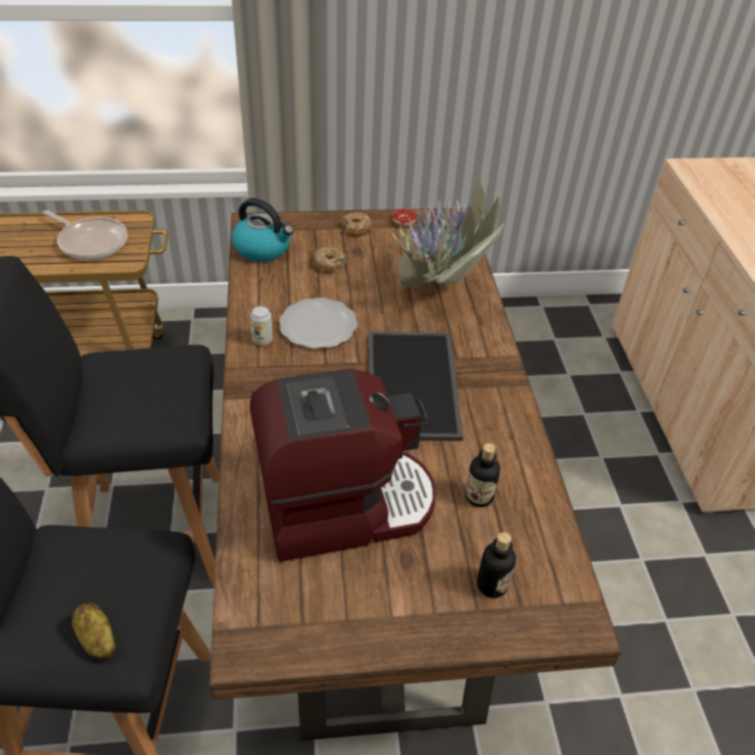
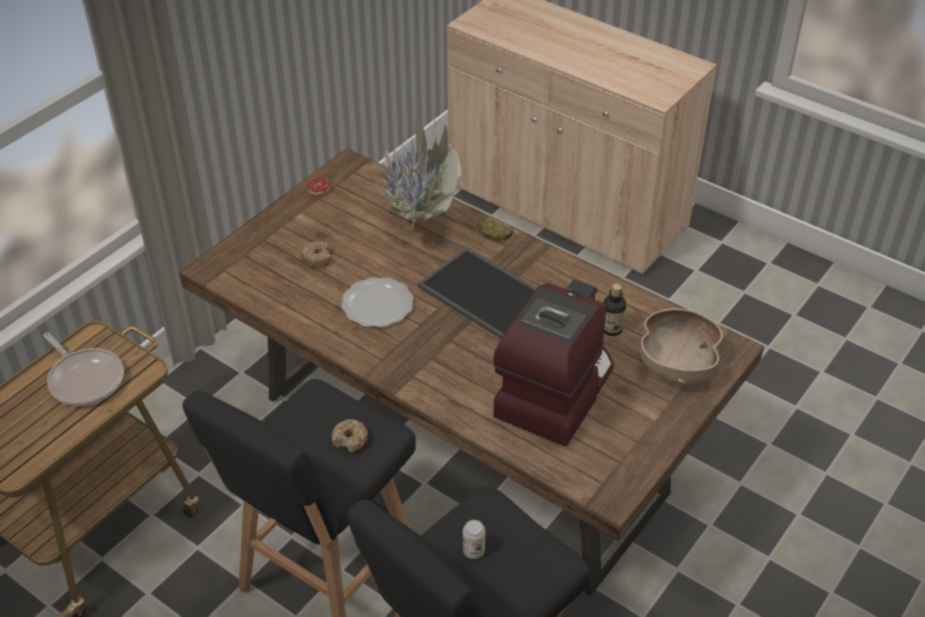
camera: 45 degrees left, 0 degrees up
frying pan [43,210,127,260] -> frying pan turned 60 degrees clockwise [43,332,124,406]
potato [72,603,116,660] -> potato moved to [477,217,513,241]
kettle [232,198,293,262] -> none
can [250,306,273,345] -> can moved to [463,520,485,559]
donut [342,212,372,236] -> donut moved to [331,419,368,452]
bottle [477,532,516,598] -> brown bowl [640,308,723,385]

